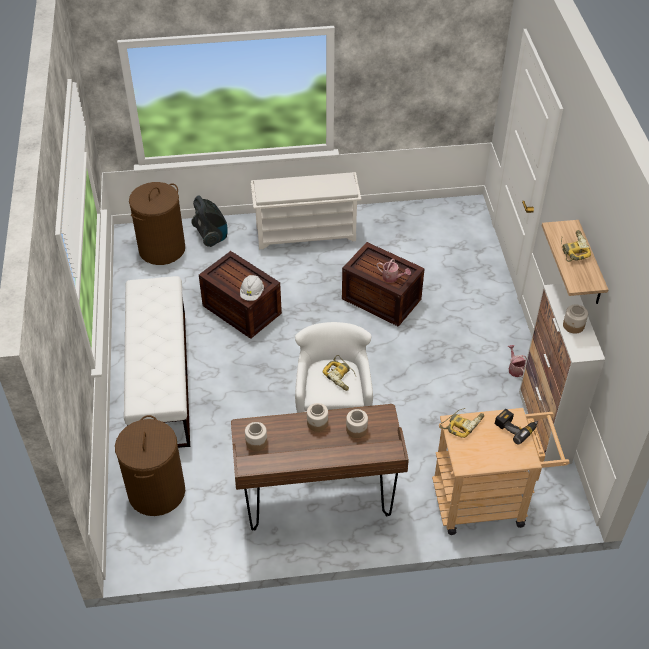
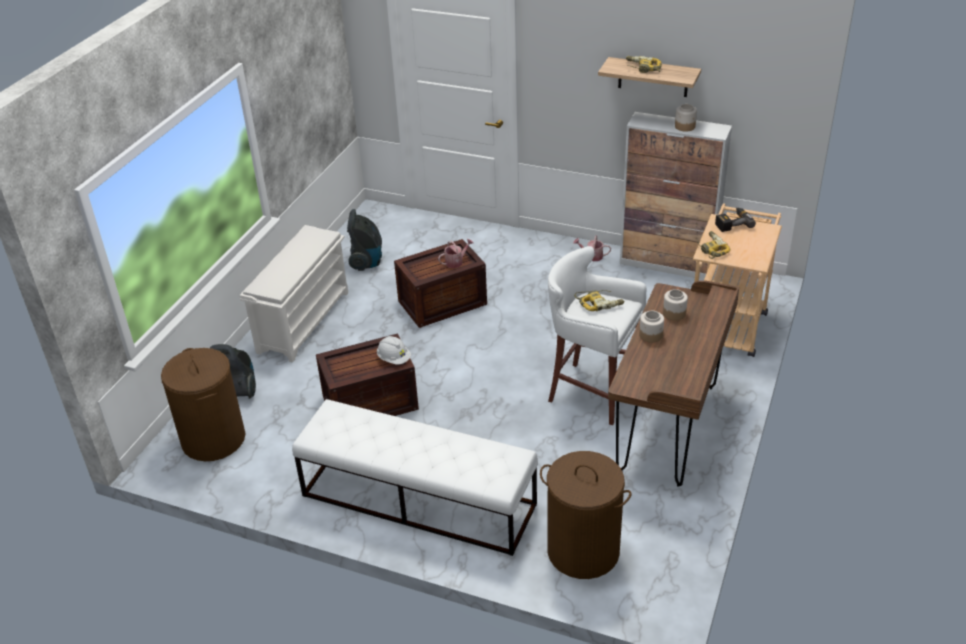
camera: 60 degrees left, 10 degrees down
jar [245,422,267,451] -> none
none -> vacuum cleaner [347,209,382,271]

